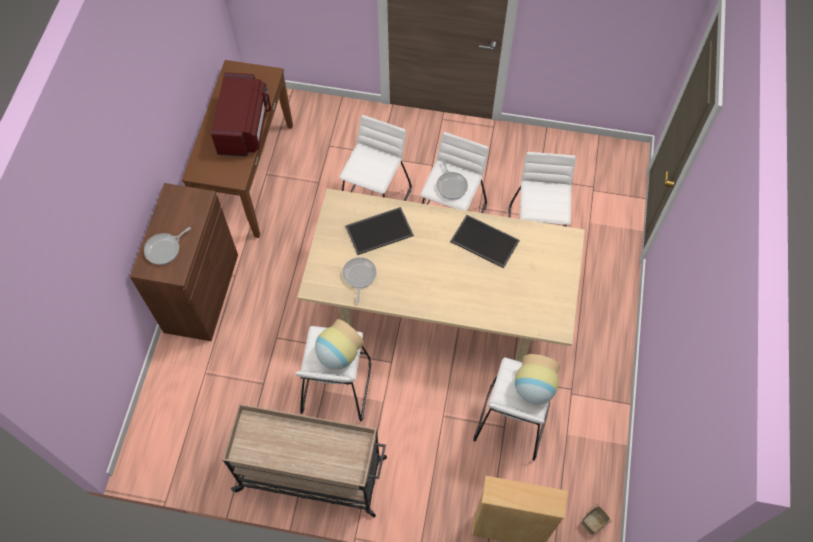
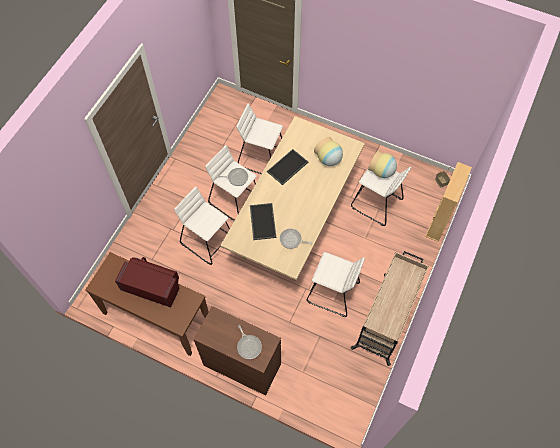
camera: 75 degrees left, 0 degrees up
vase [315,319,364,369] -> vase moved to [314,137,343,166]

